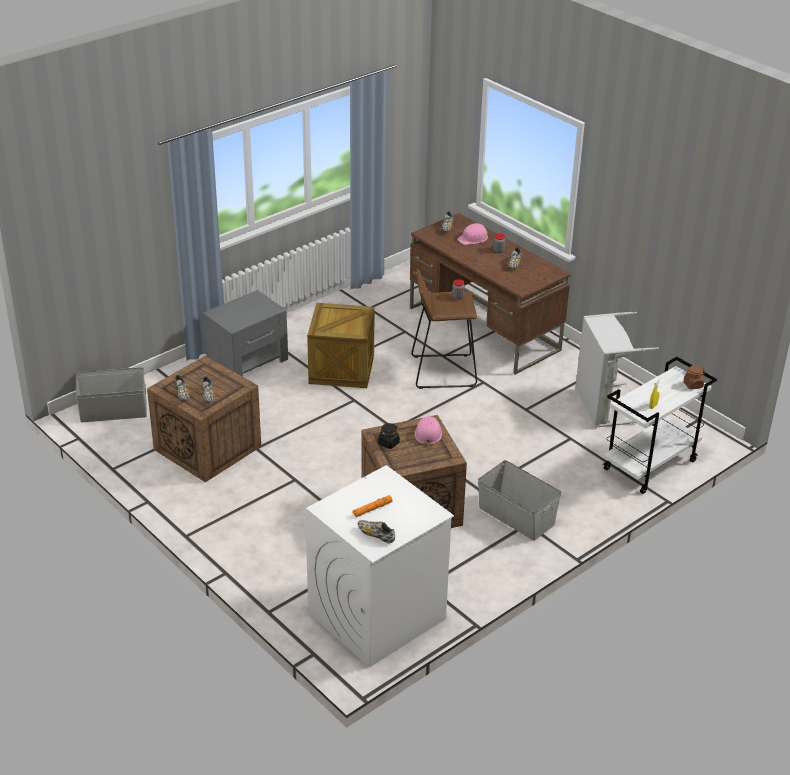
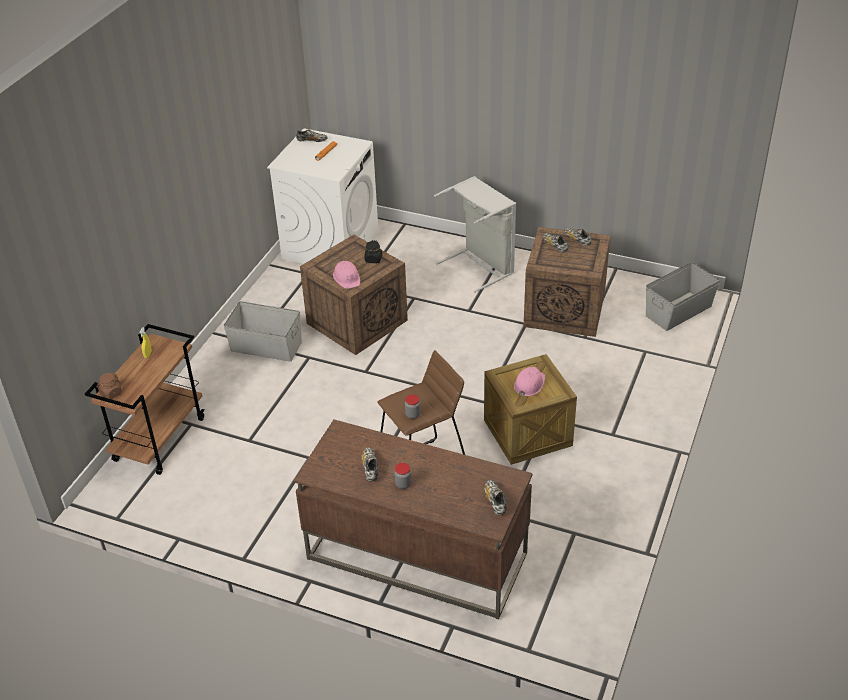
camera: 155 degrees right, 5 degrees up
grey nightstand [203,290,288,377] -> none
pink hard hat [457,223,488,245] -> pink hard hat moved to [514,367,545,397]
grey laundry basket [575,312,659,428] -> grey laundry basket moved to [434,176,516,293]
white cart [603,357,717,494] -> brown cart [85,324,205,475]

